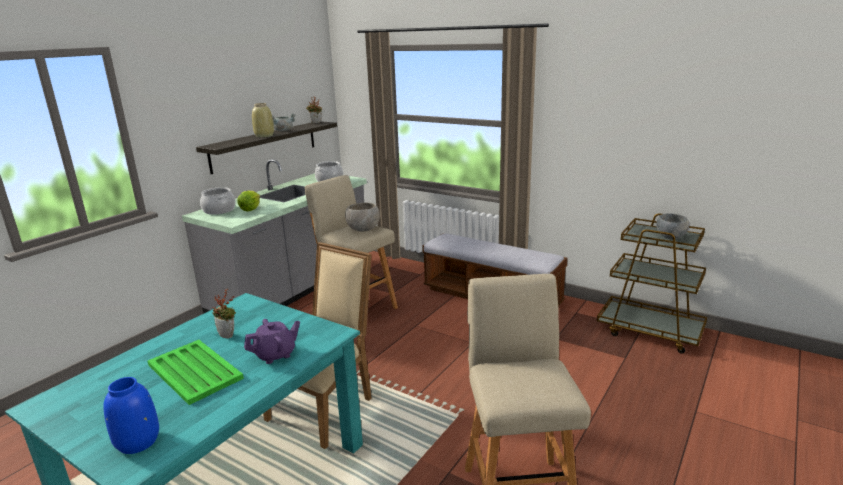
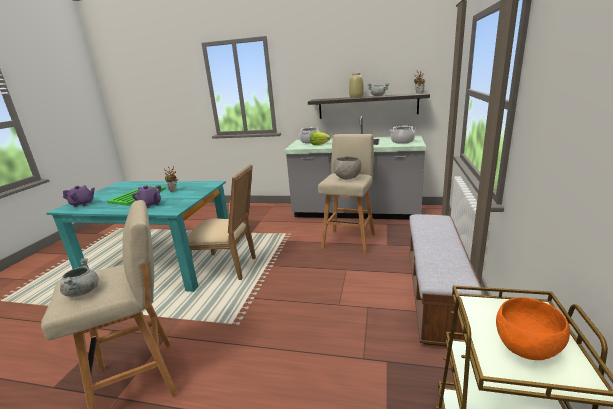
camera: 70 degrees right, 0 degrees up
blue vase [103,377,159,454] -> purple teapot [63,185,95,207]
grey bowl [656,213,689,239] -> orange bowl [496,297,570,360]
none -> grey cooking pot [60,258,99,297]

